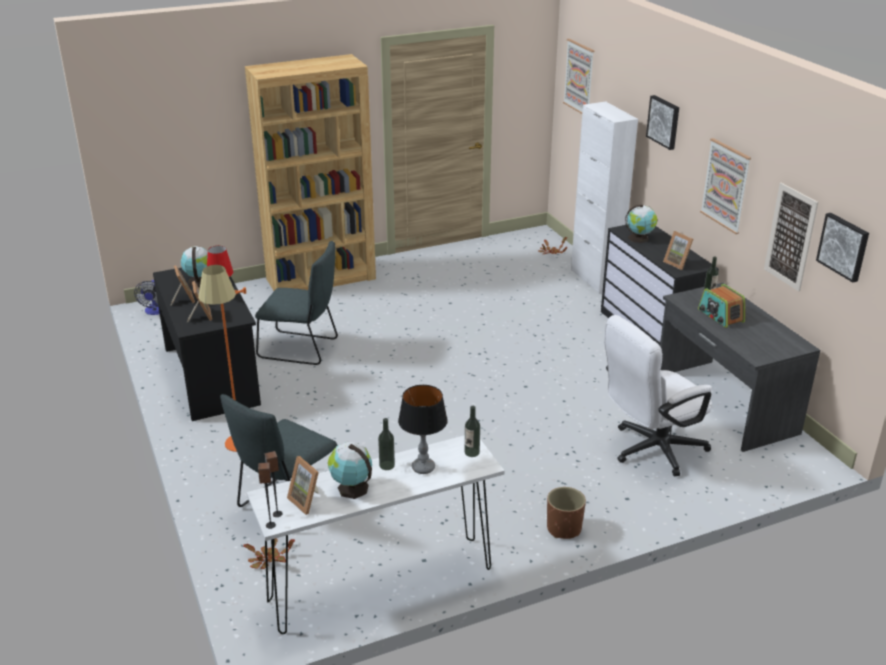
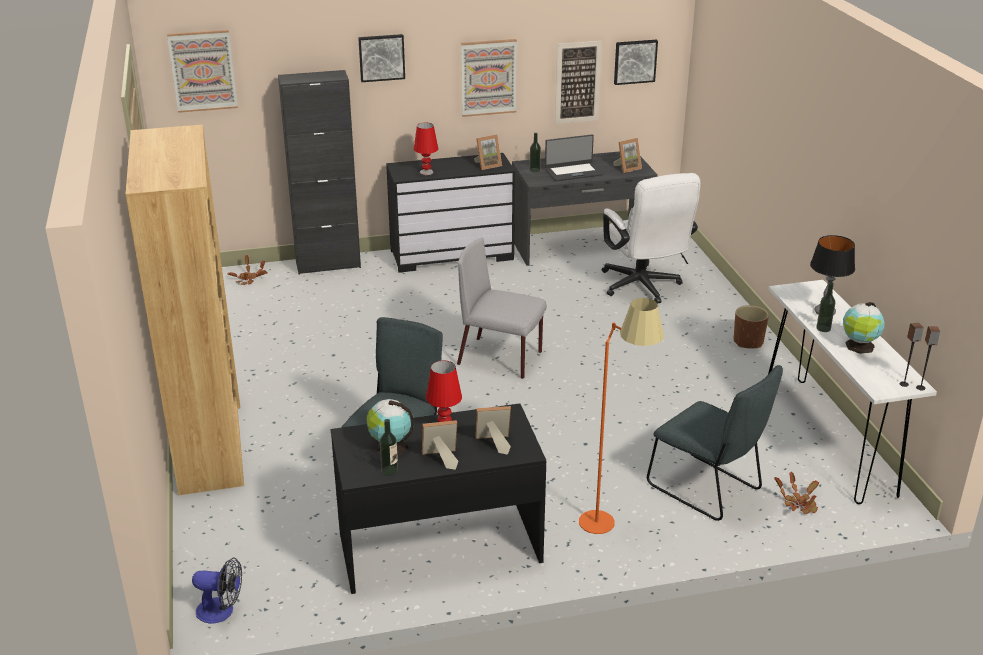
camera: 80 degrees left, 0 degrees up
picture frame [287,456,319,515] -> picture frame moved to [613,138,642,173]
bottle [465,406,480,457] -> bottle moved to [380,419,398,476]
white cabinet [571,102,638,294] -> black cabinet [278,70,361,275]
globe [625,205,657,243] -> red table lamp [414,123,438,175]
radio [698,284,745,328] -> laptop [545,134,603,181]
none -> grey chair [457,237,547,379]

